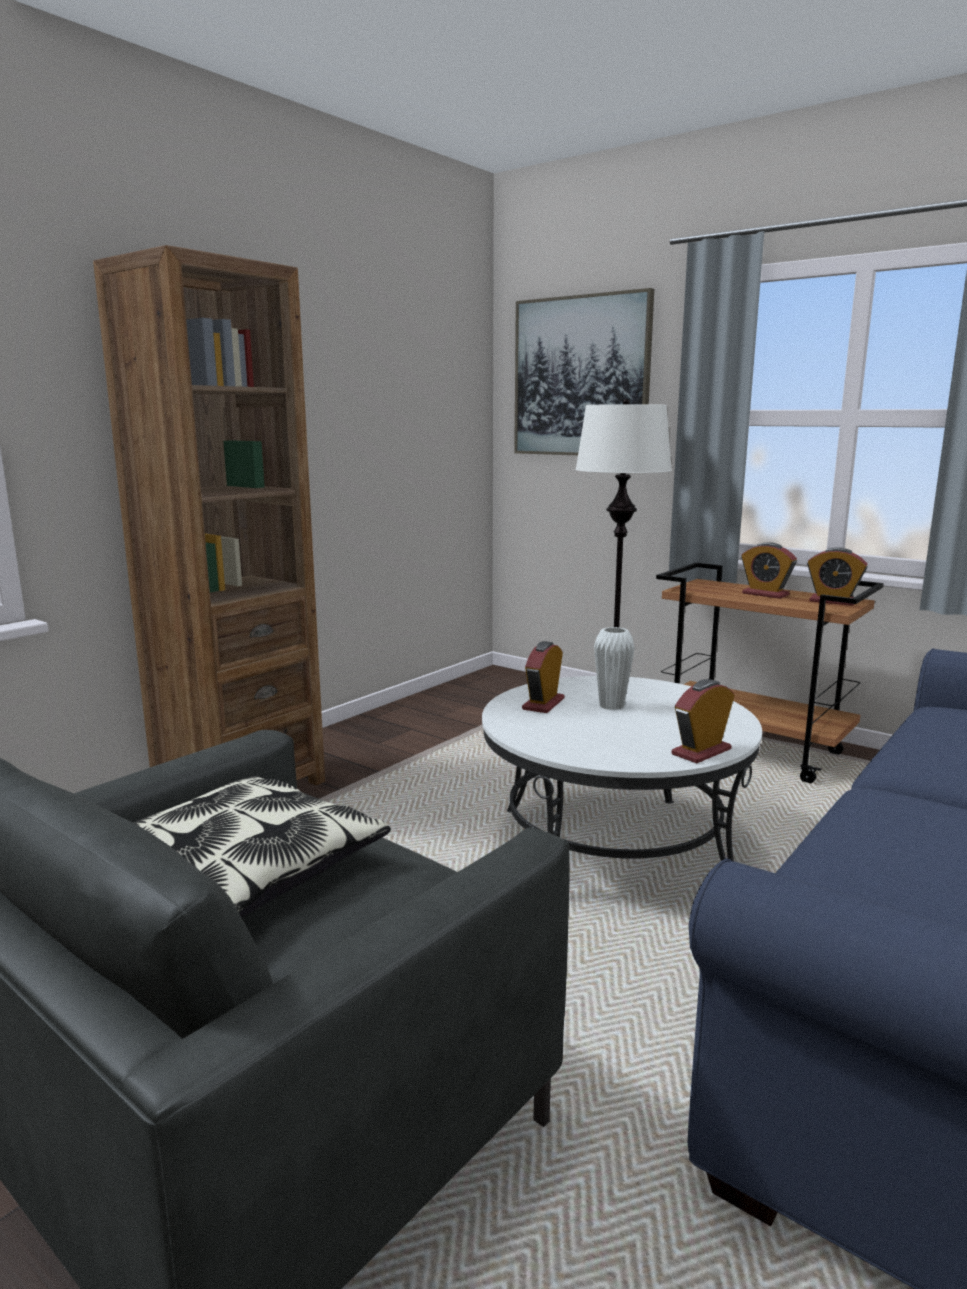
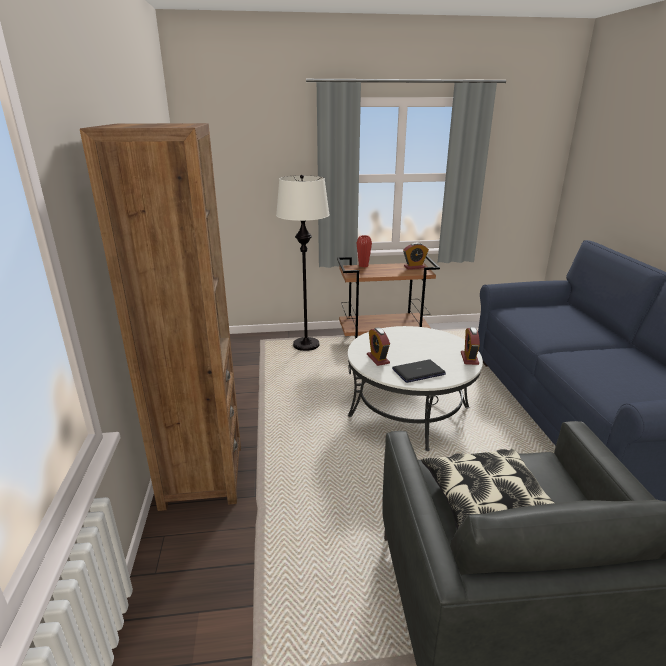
camera: 45 degrees left, 10 degrees up
picture [514,288,654,455] -> none
white vase [594,627,635,710] -> none
alarm clock [741,542,797,599] -> none
none -> red vase [357,235,372,267]
none -> laptop [392,359,446,383]

